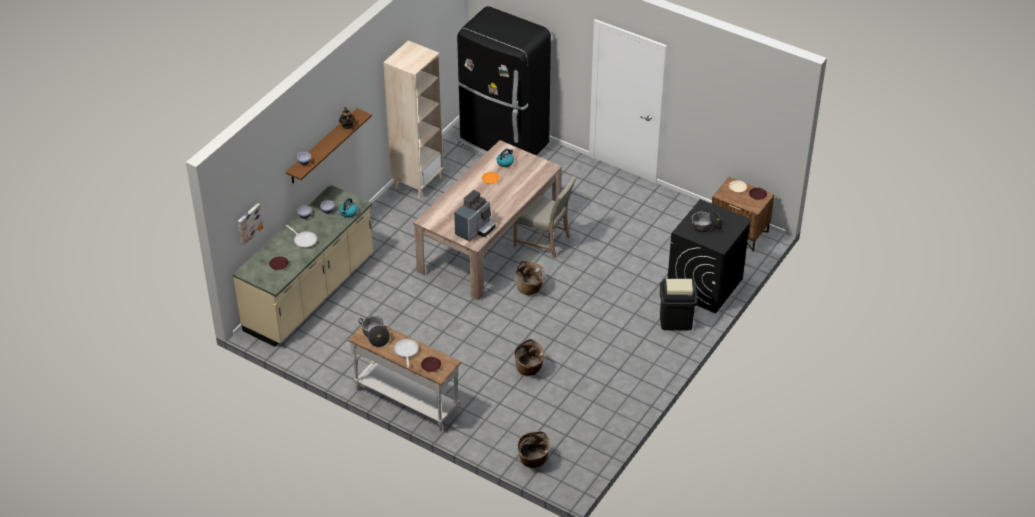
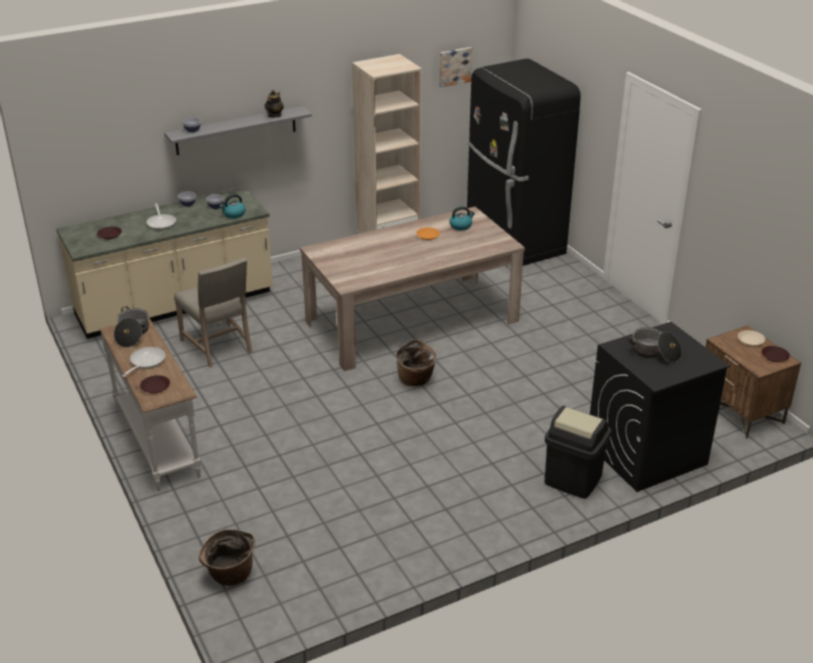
camera: 30 degrees right, 10 degrees down
picture [238,203,263,245] -> picture moved to [439,47,472,87]
brown shelf [286,108,372,184] -> grey shelf [164,106,312,155]
coffee machine [454,190,496,242] -> none
beige chair [513,176,576,258] -> beige chair moved to [174,257,253,367]
basket [514,339,545,376] -> none

